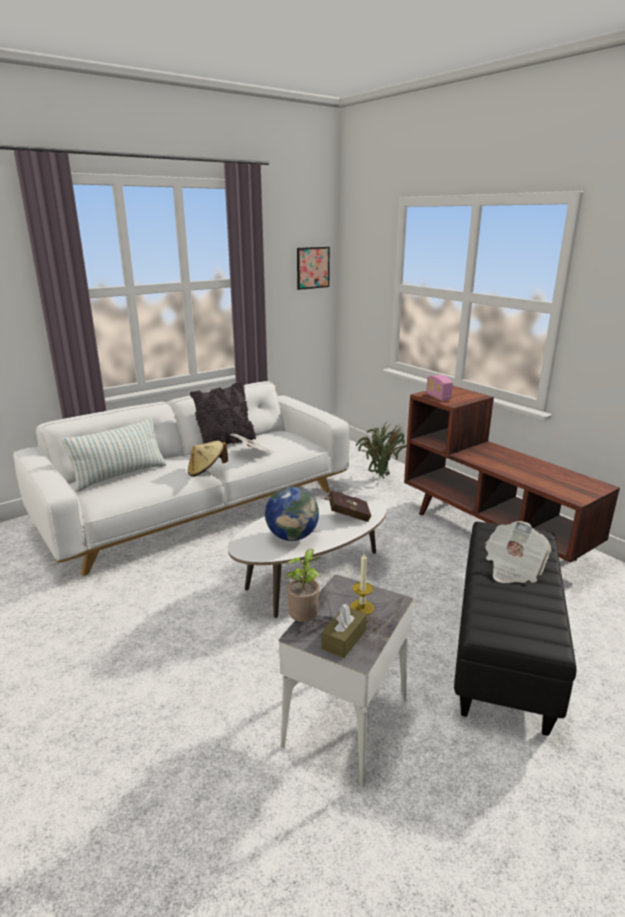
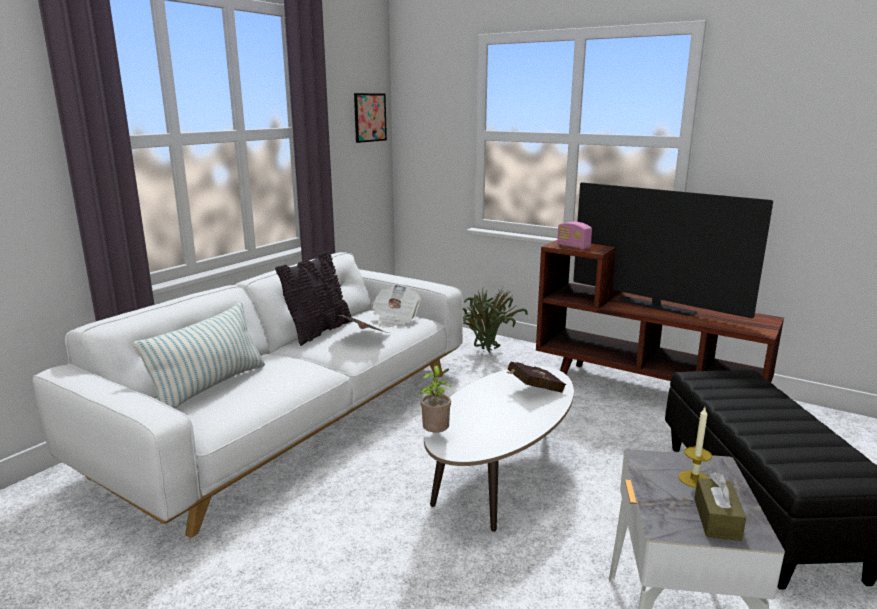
camera: 20 degrees left, 5 degrees down
beige hat [188,441,228,477] -> none
globe [265,487,319,541] -> none
potted plant [285,549,321,622] -> potted plant moved to [420,365,452,432]
newspaper [485,521,552,583] -> newspaper moved to [372,284,421,328]
none -> television [573,182,773,318]

